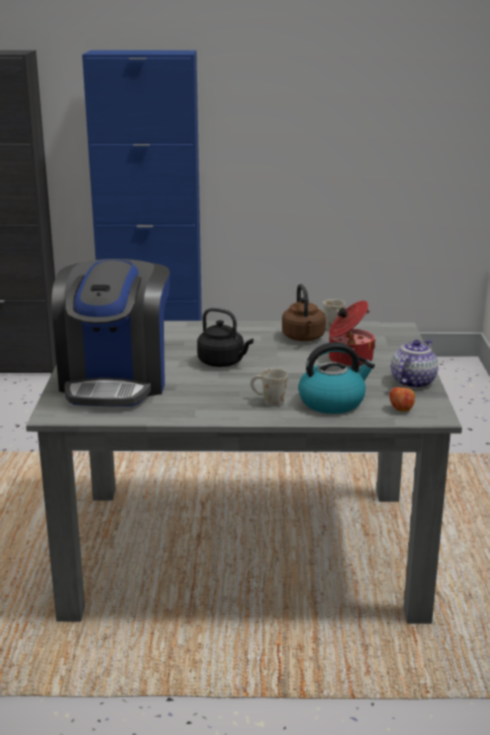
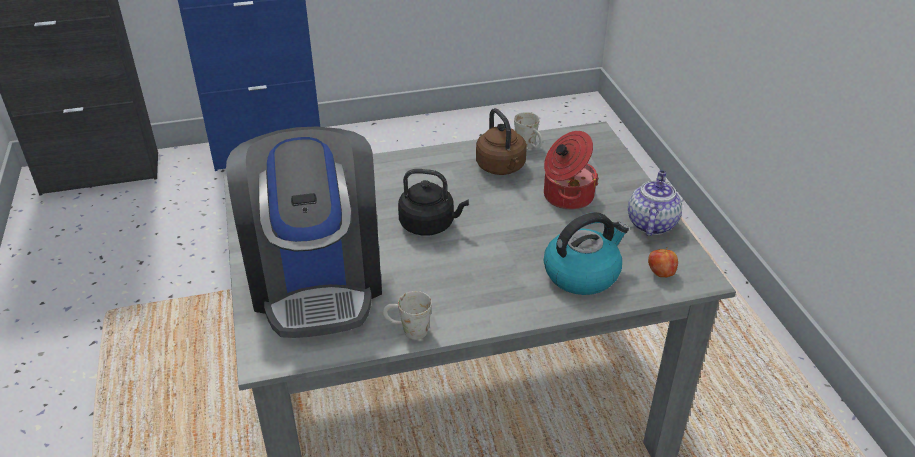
camera: 15 degrees left, 15 degrees up
white mug [250,368,288,407] -> white mug moved to [383,291,432,340]

